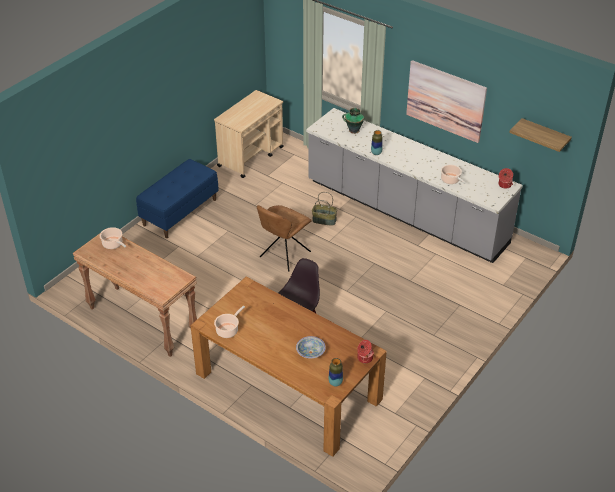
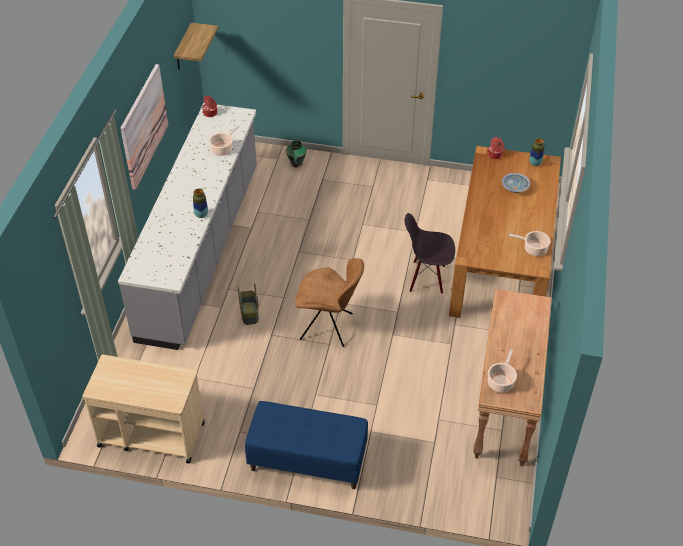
camera: 115 degrees left, 5 degrees up
vase [342,108,364,134] -> vase moved to [286,140,307,168]

